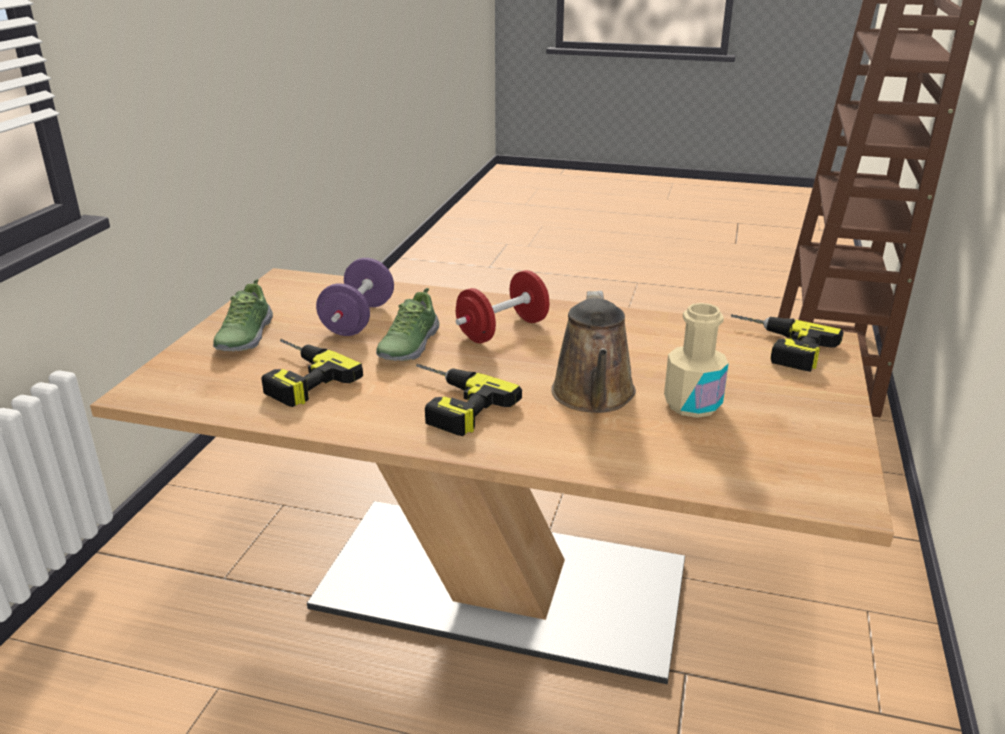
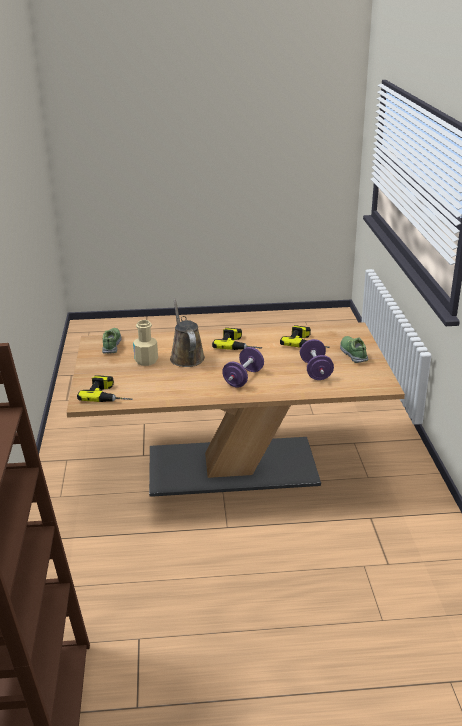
camera: 160 degrees right, 0 degrees up
shoe [376,288,439,361] -> shoe moved to [102,328,121,354]
red dumbbell [456,270,550,343] -> purple dumbbell [222,347,264,388]

